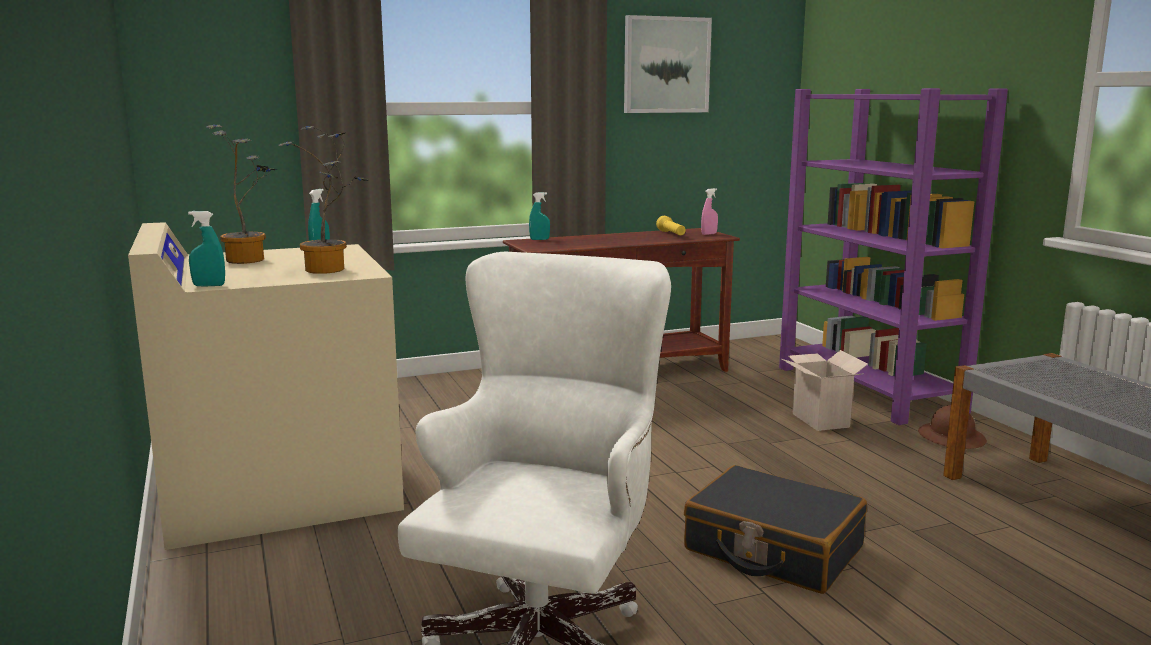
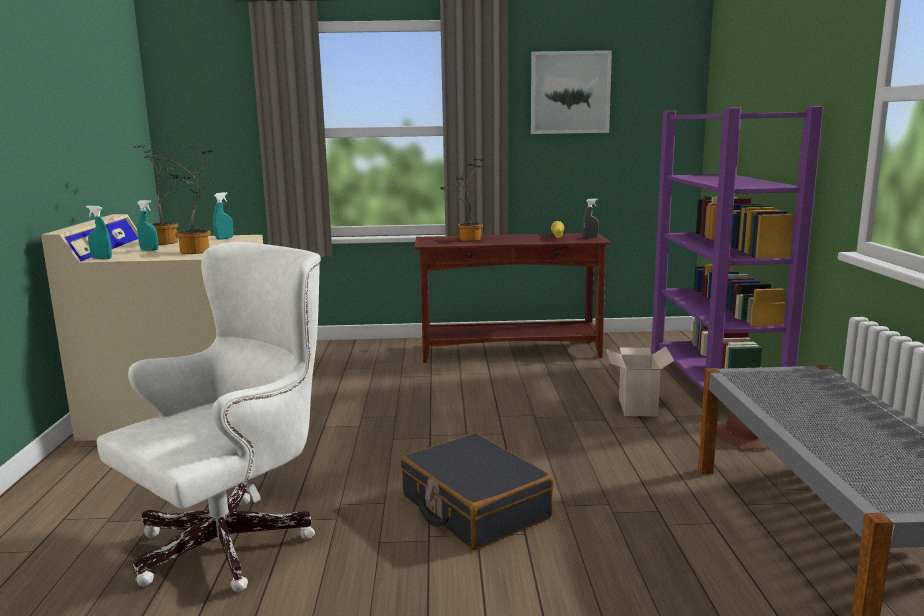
camera: 20 degrees right, 0 degrees up
turquoise spray bottle [529,192,550,240] -> turquoise spray bottle moved to [137,200,158,251]
pink spray bottle [701,188,718,235] -> grey spray bottle [582,198,599,239]
none -> potted plant [440,159,483,241]

